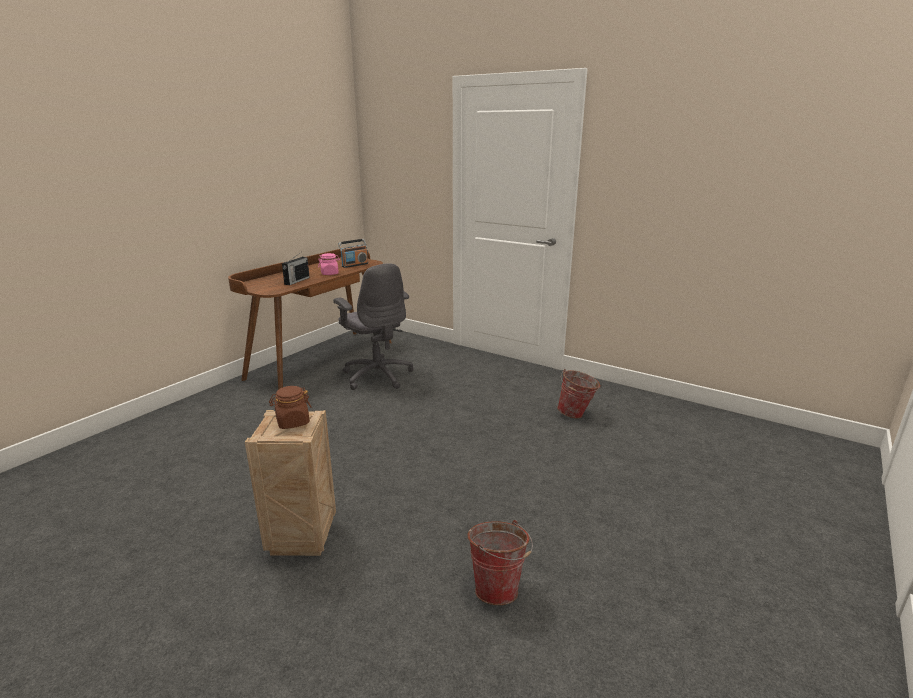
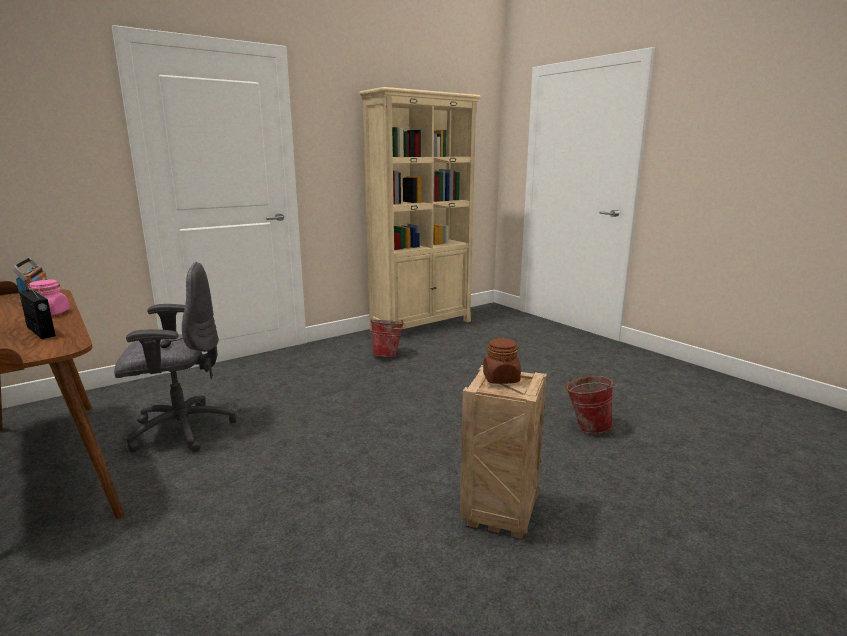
camera: 70 degrees left, 5 degrees down
none -> beige bookcase [359,87,481,331]

